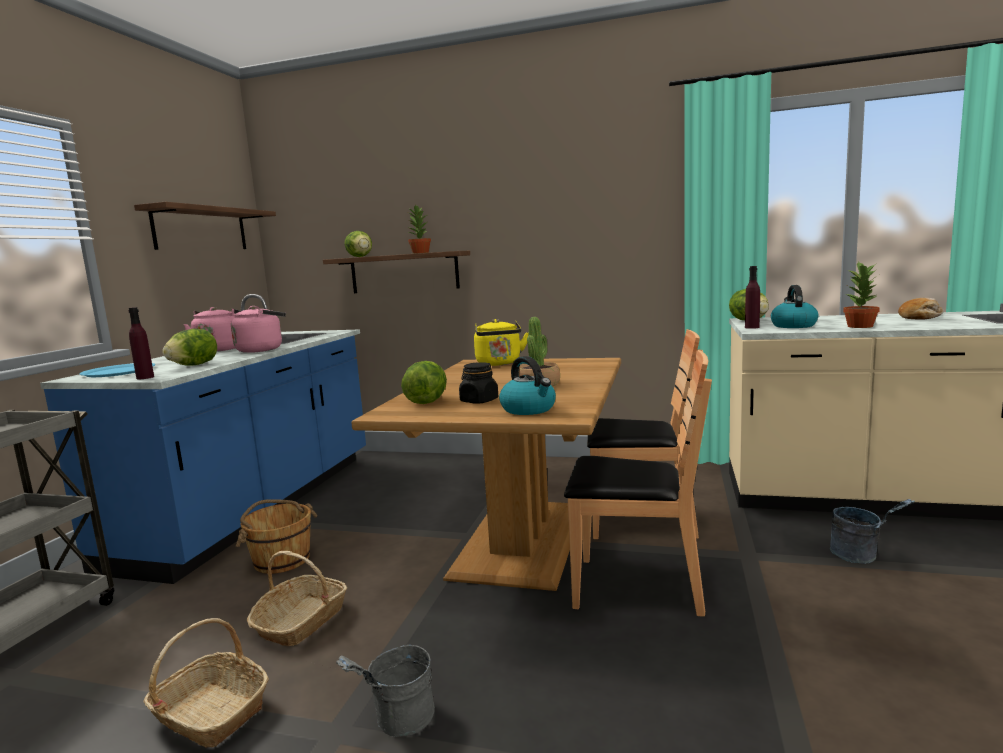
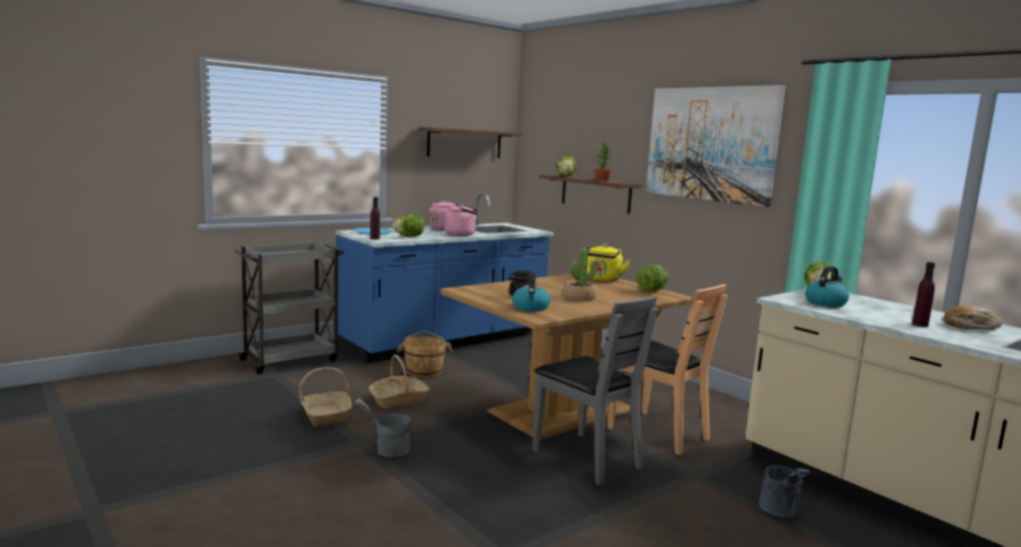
camera: 35 degrees right, 0 degrees up
lettuce [401,361,447,404] -> lettuce moved to [636,265,668,292]
brown chair [564,350,712,617] -> grey chair [532,296,658,485]
purple bottle [745,266,760,329] -> purple bottle moved to [912,262,935,327]
potted plant [843,261,880,328] -> none
none -> picture [646,85,785,207]

